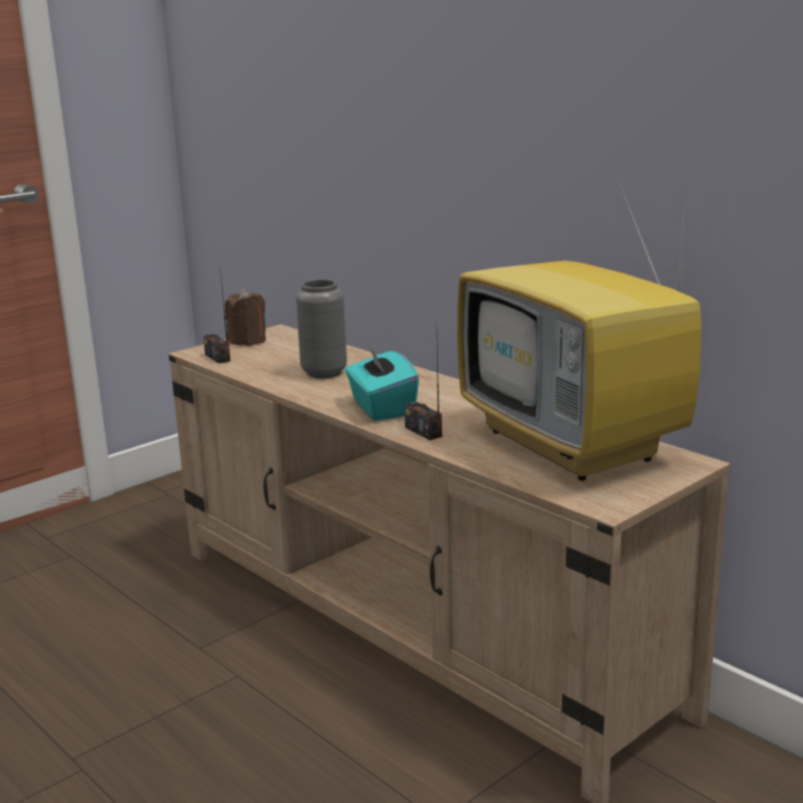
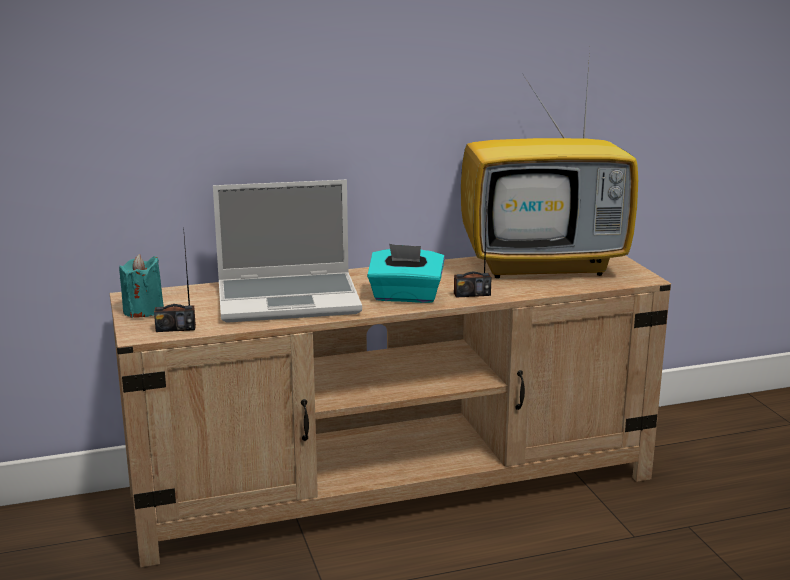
camera: 65 degrees left, 0 degrees up
brown candle [225,288,266,346] -> turquoise candle [119,254,164,318]
grey vase [296,279,347,378] -> laptop [213,180,362,323]

